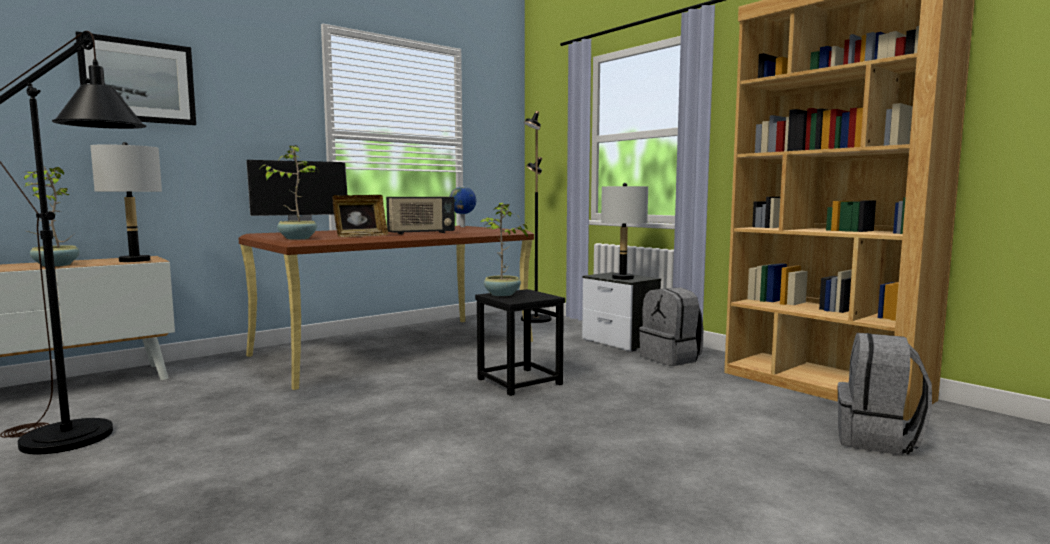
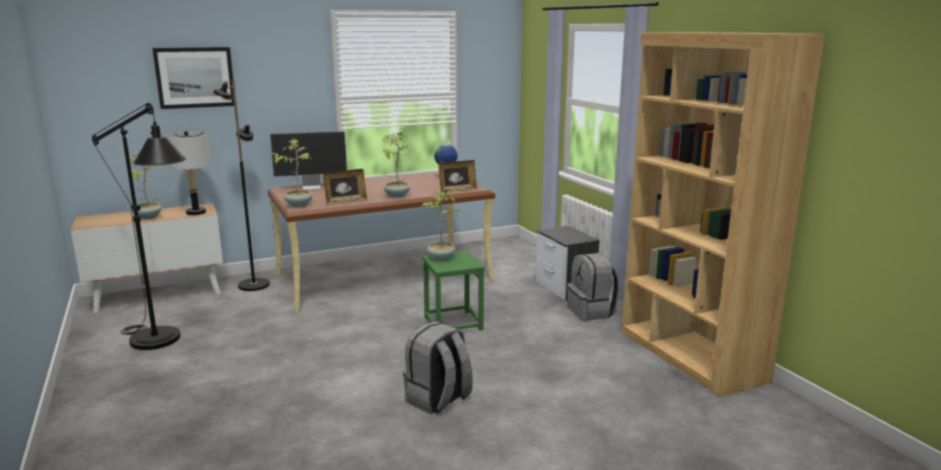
camera: 15 degrees right, 10 degrees up
radio [386,197,455,235] -> potted plant [383,132,410,198]
black stool [475,289,565,396] -> green stool [422,251,485,331]
black floor lamp [521,111,551,323] -> black floor lamp moved to [212,79,270,291]
grey table lamp [601,183,648,280] -> none
grey backpack [837,333,932,456] -> grey backpack moved to [403,321,473,414]
none -> picture frame [439,160,477,193]

